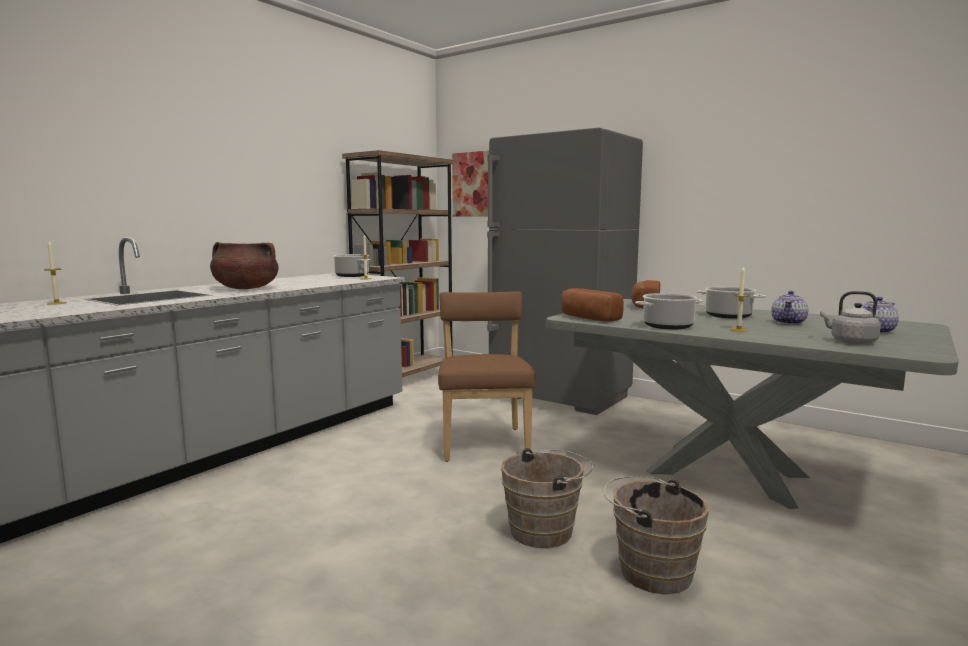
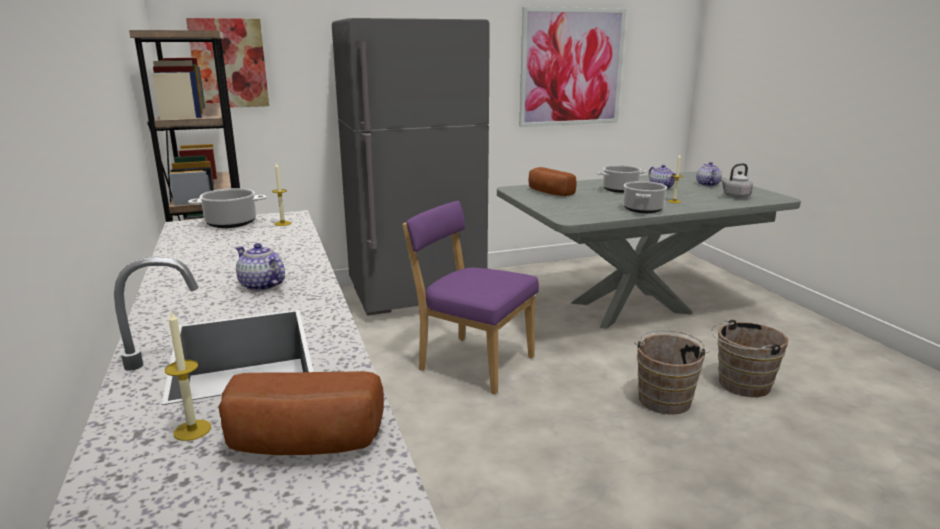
camera: 55 degrees left, 10 degrees up
brown cooking pot [210,242,279,289] -> teapot [236,243,285,291]
brown chair [438,291,536,462] -> purple chair [403,201,539,394]
bread [561,288,624,322] -> bread moved to [219,371,384,455]
none -> picture [519,7,627,127]

